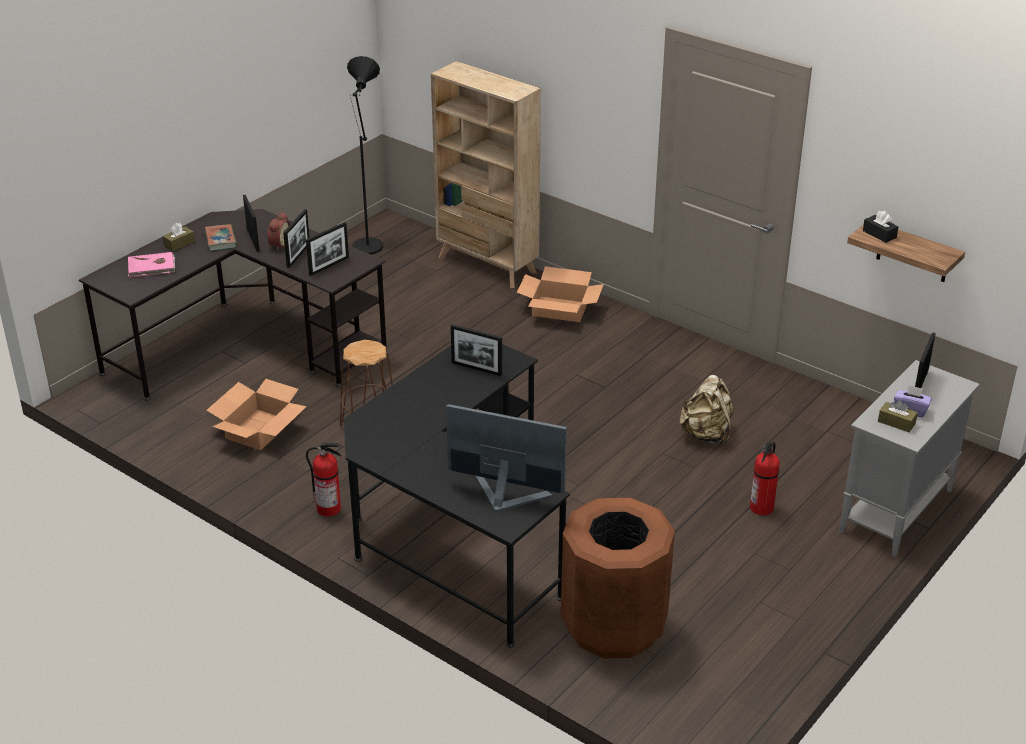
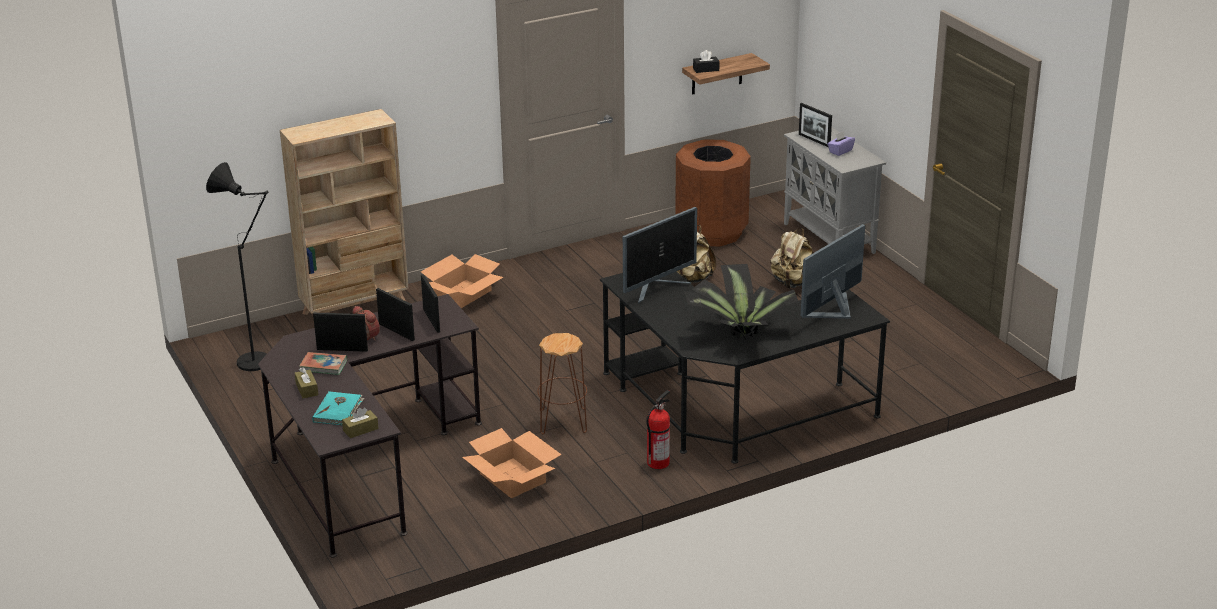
camera: 65 degrees left, 5 degrees down
pink book [128,252,175,278] -> turquoise book [312,391,364,425]
picture frame [451,324,502,376] -> monitor [623,207,697,304]
brown trash can [561,498,675,659] -> brown trash can moved to [675,139,751,246]
fire extinguisher [750,442,780,515] -> beige backpack [770,228,814,288]
brown tissue box [878,400,918,432] -> brown tissue box moved to [342,408,379,438]
none -> potted plant [684,264,798,340]

